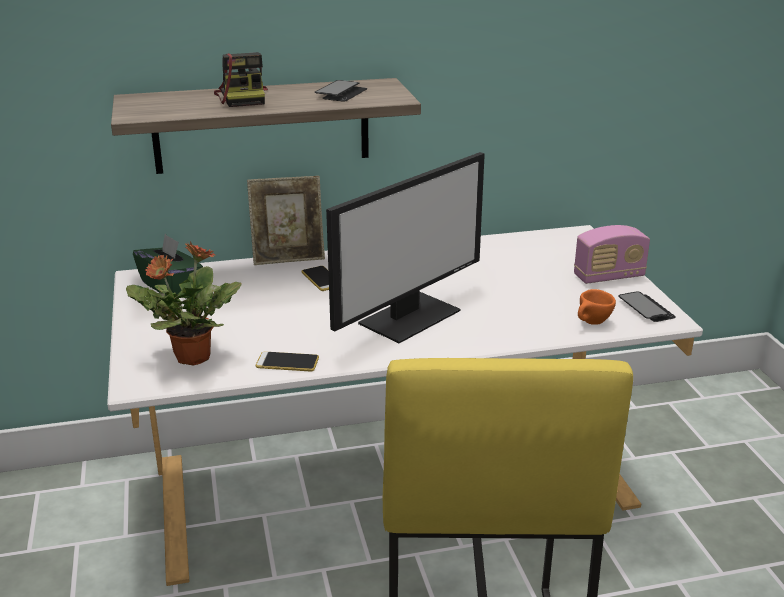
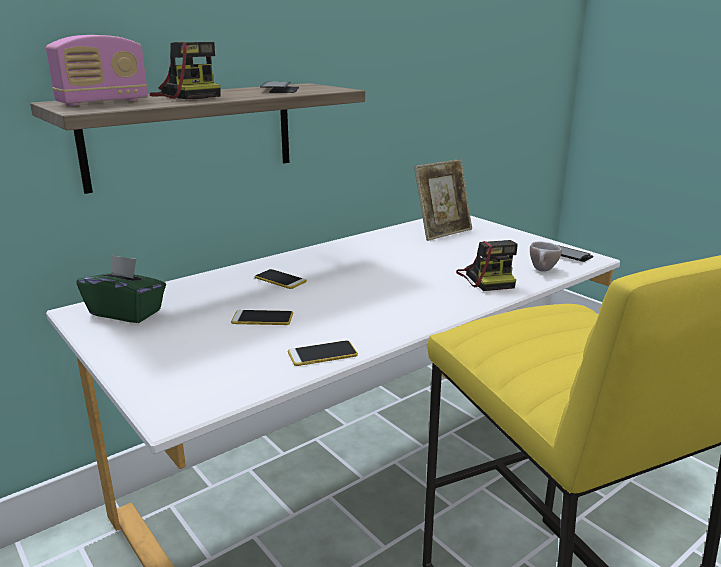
camera: 25 degrees left, 5 degrees down
potted plant [126,241,242,366] -> none
picture frame [247,176,325,265] -> picture frame moved to [414,159,472,241]
monitor [326,152,485,343] -> none
radio [574,225,650,284] -> radio moved to [46,35,148,106]
orange cup [578,289,616,325] -> beige cup [530,241,562,271]
none -> phone [231,310,293,325]
none -> camera [456,240,518,291]

